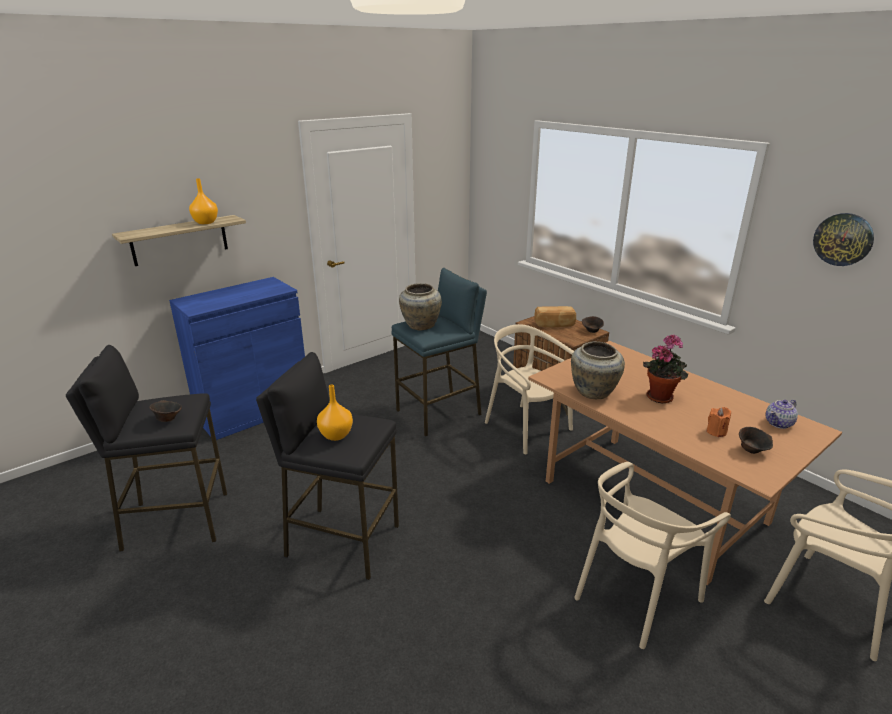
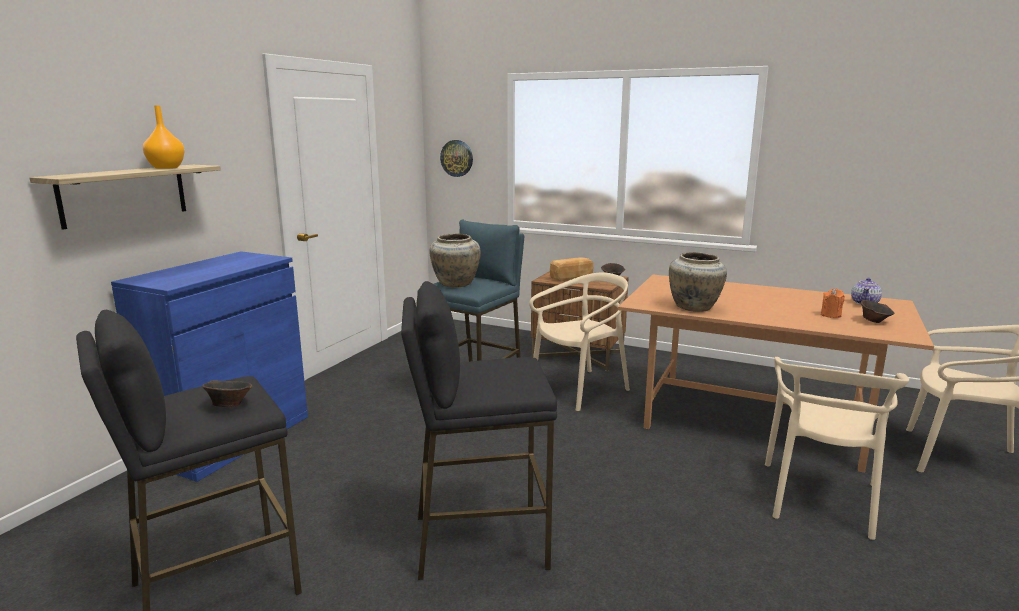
camera: 25 degrees left, 10 degrees down
orange vase [317,384,353,441] -> none
beige chair [485,324,574,454] -> beige chair turned 120 degrees clockwise [529,272,630,411]
potted plant [643,334,688,403] -> none
wall clock [813,213,874,266] -> wall clock moved to [440,140,473,177]

